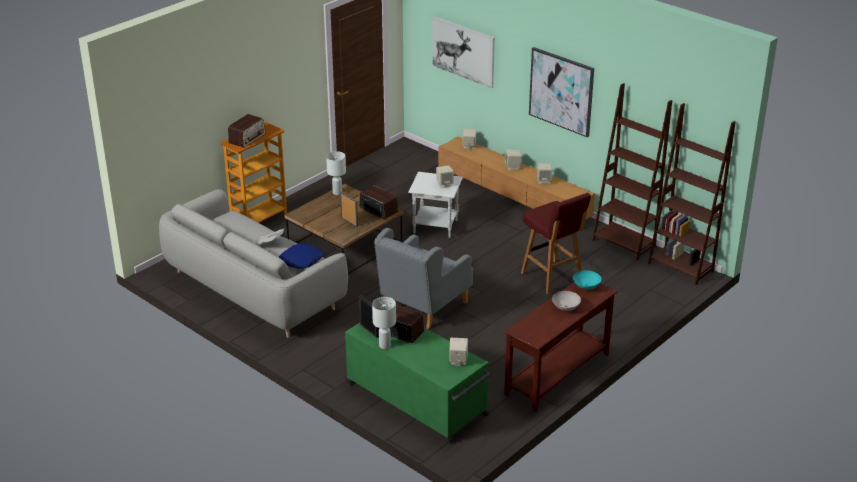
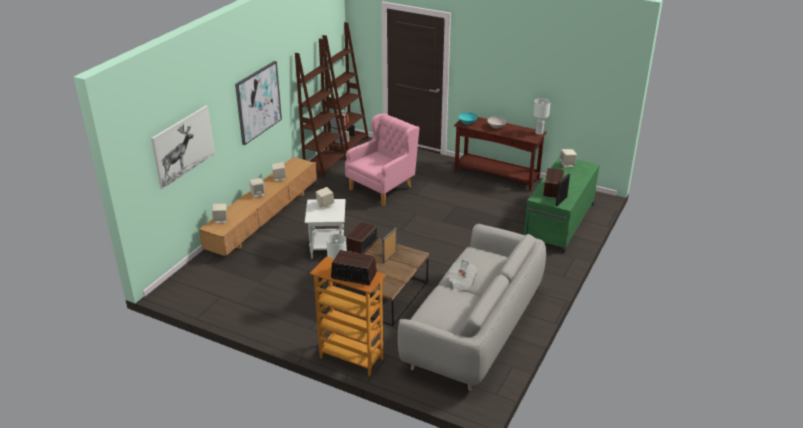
camera: 105 degrees left, 0 degrees up
blue pillow [279,243,324,269] -> none
white table lamp [372,297,396,349] -> white table lamp moved to [533,98,551,135]
grey armchair [374,228,473,330] -> none
red stool [521,193,591,294] -> pink armchair [345,113,419,206]

